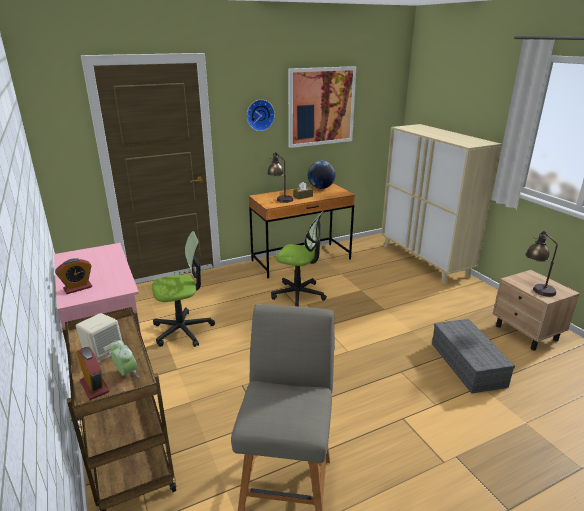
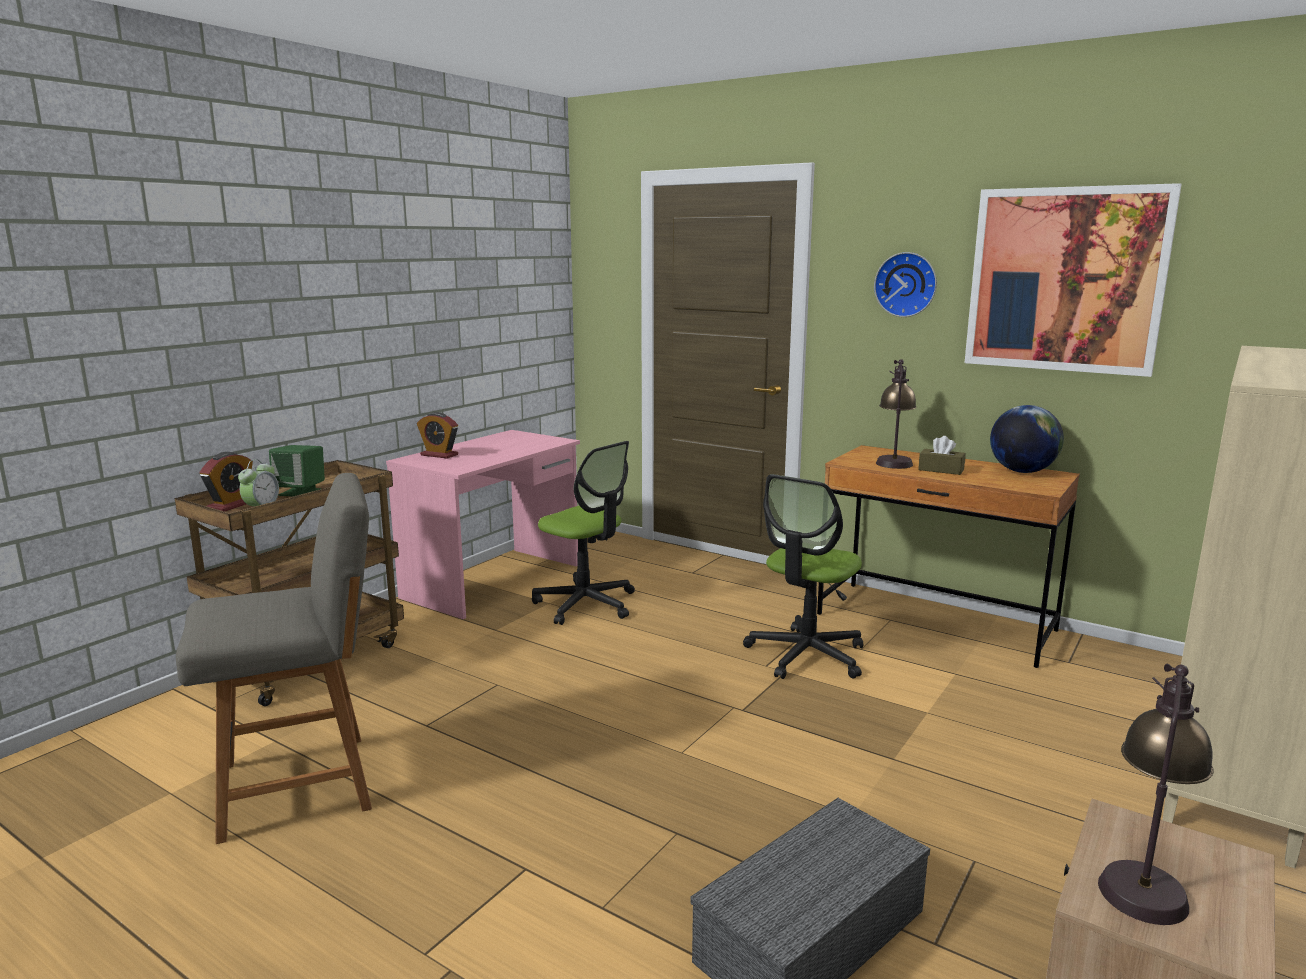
camera: 60 degrees right, 10 degrees down
beige speaker [76,313,123,363] -> green speaker [269,445,325,496]
office chair [271,211,327,307] -> office chair turned 45 degrees clockwise [743,474,863,679]

